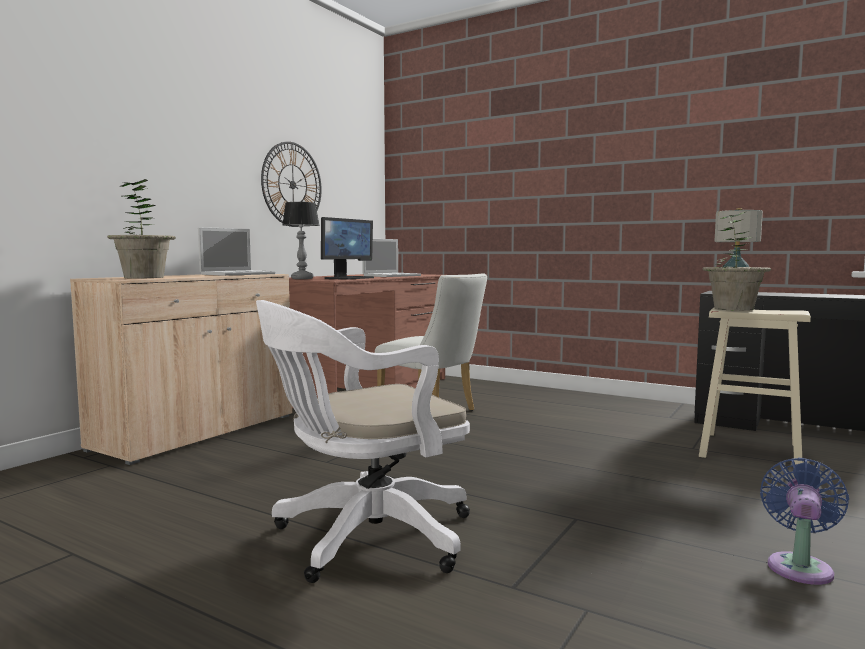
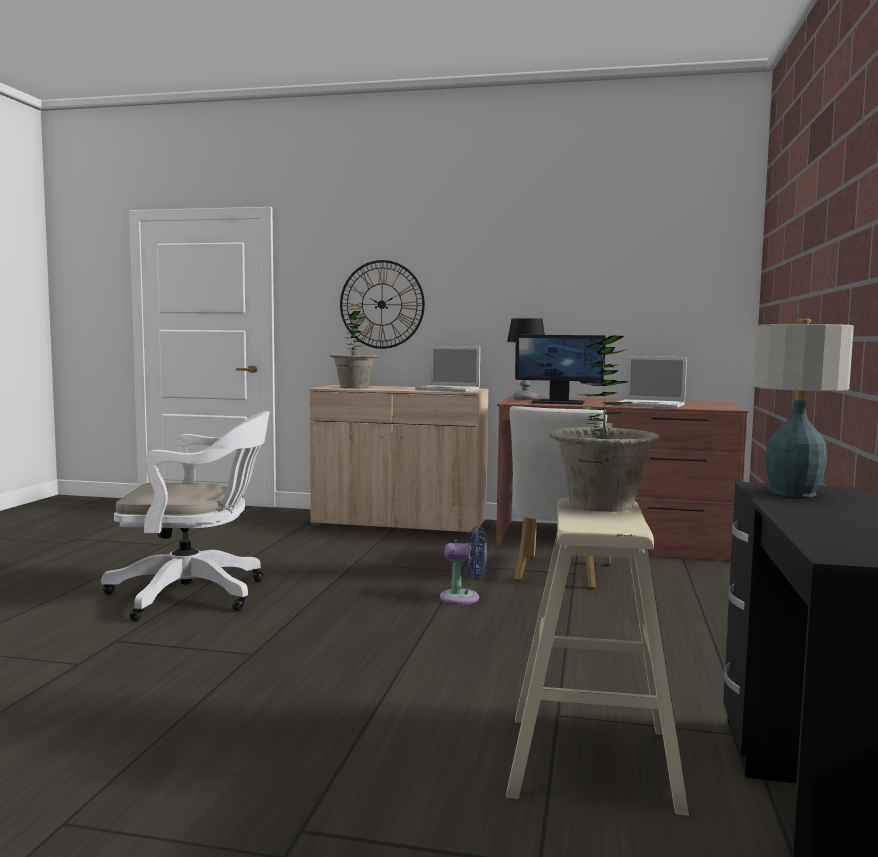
camera: 70 degrees right, 0 degrees up
white office chair [256,300,470,583] -> white office chair turned 135 degrees clockwise [101,411,269,621]
wall clock [261,141,322,227] -> wall clock moved to [340,260,425,349]
blue fan [760,458,849,585] -> blue fan moved to [440,526,487,605]

